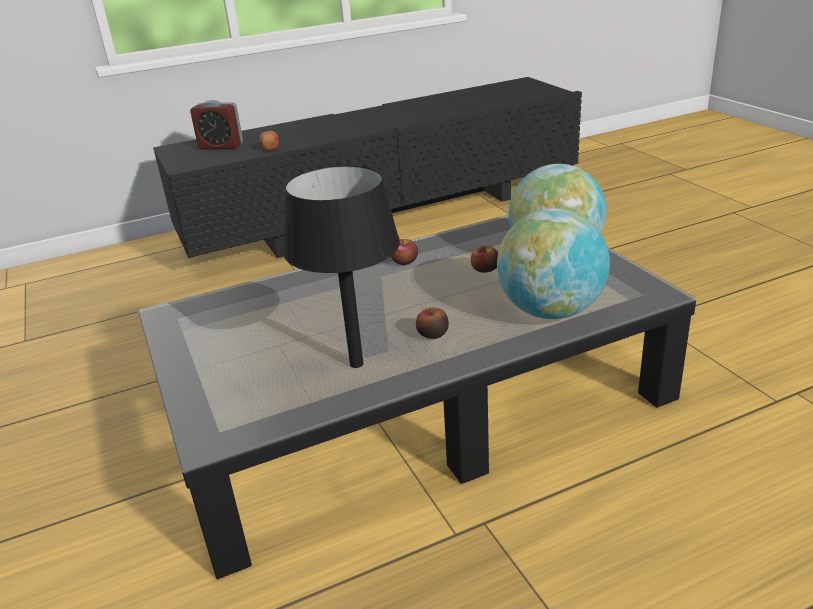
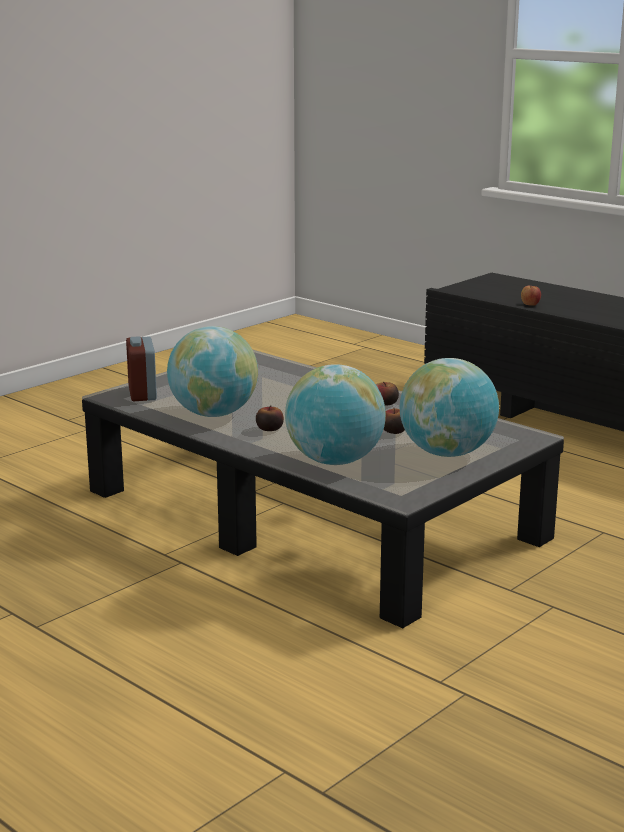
camera: 65 degrees right, 10 degrees down
alarm clock [190,100,243,149] -> alarm clock moved to [126,336,157,401]
black table lamp [283,165,400,368] -> globe [167,326,258,417]

